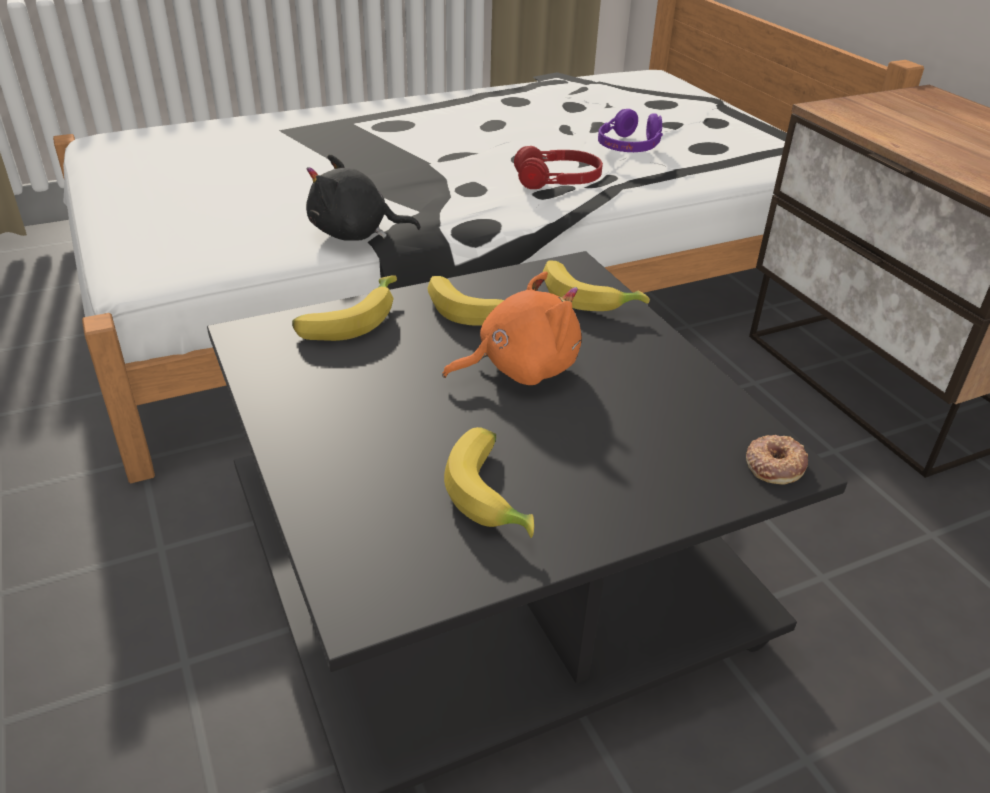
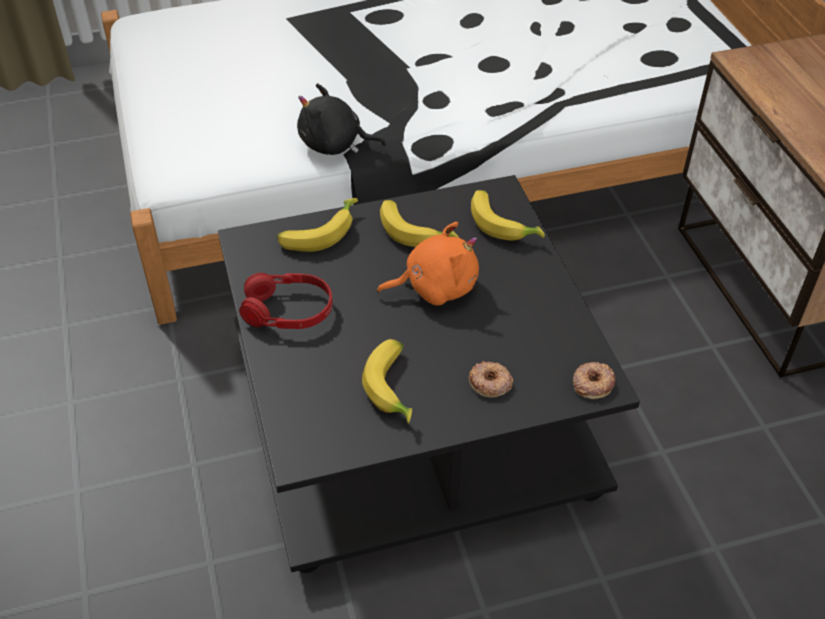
camera: 10 degrees right, 10 degrees up
red headphones [514,146,603,189] -> red headphones moved to [239,273,333,329]
purple headphones [598,109,663,152] -> none
none -> donut [469,361,513,398]

